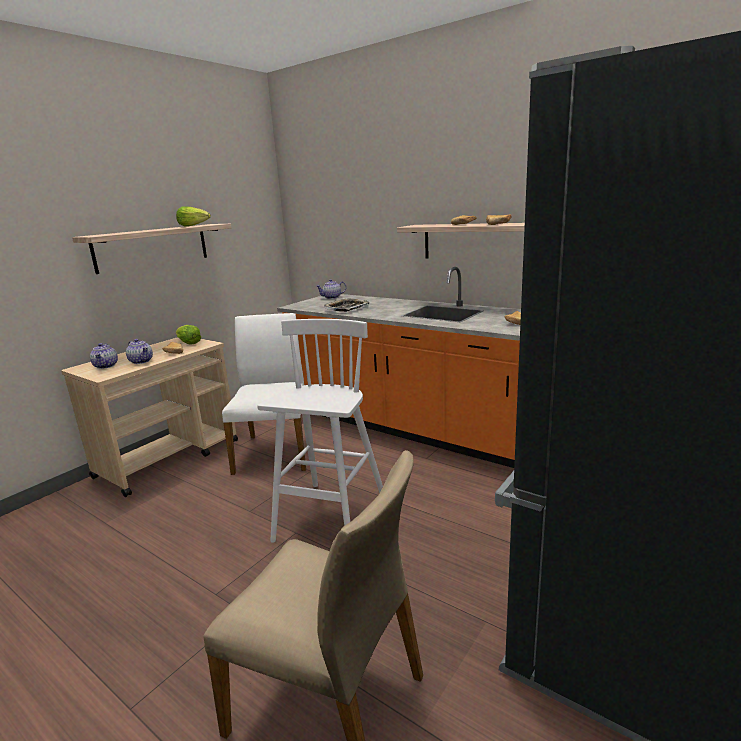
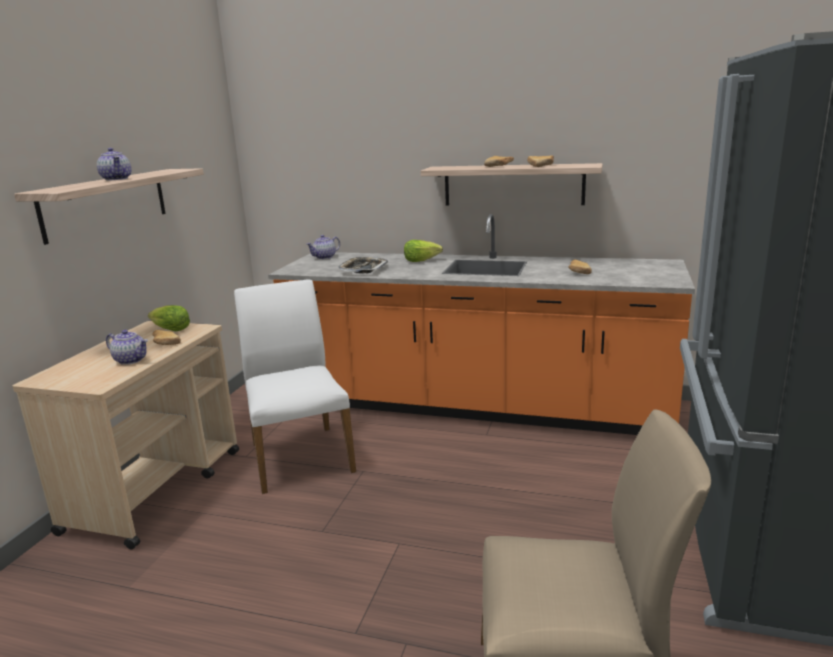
camera: 20 degrees left, 0 degrees up
teapot [90,343,118,369] -> teapot moved to [97,148,132,180]
lettuce [176,206,211,227] -> lettuce moved to [404,240,443,262]
white stool [257,319,383,543] -> none

